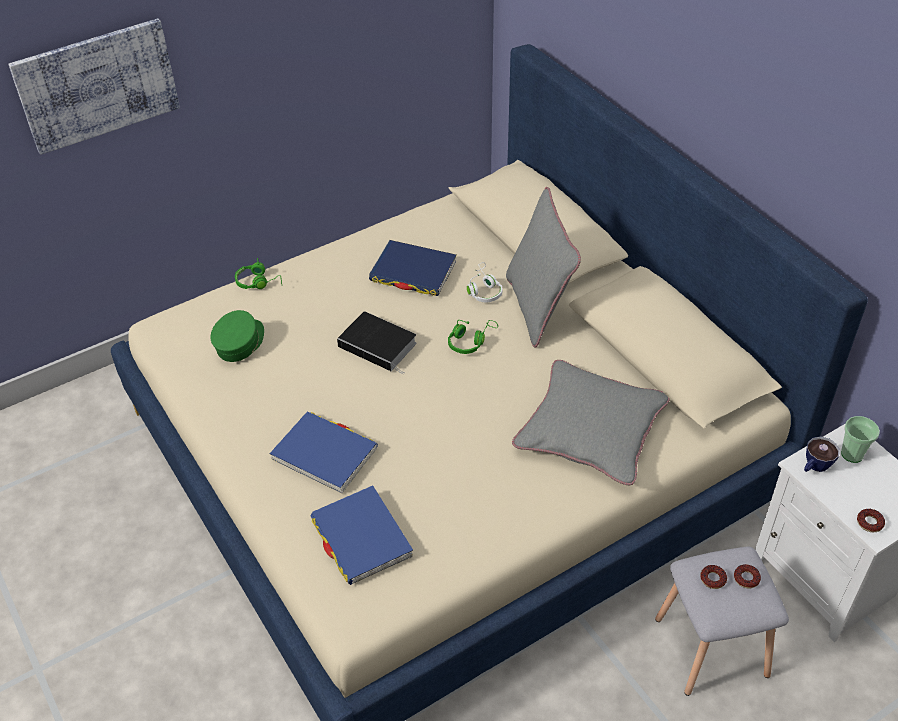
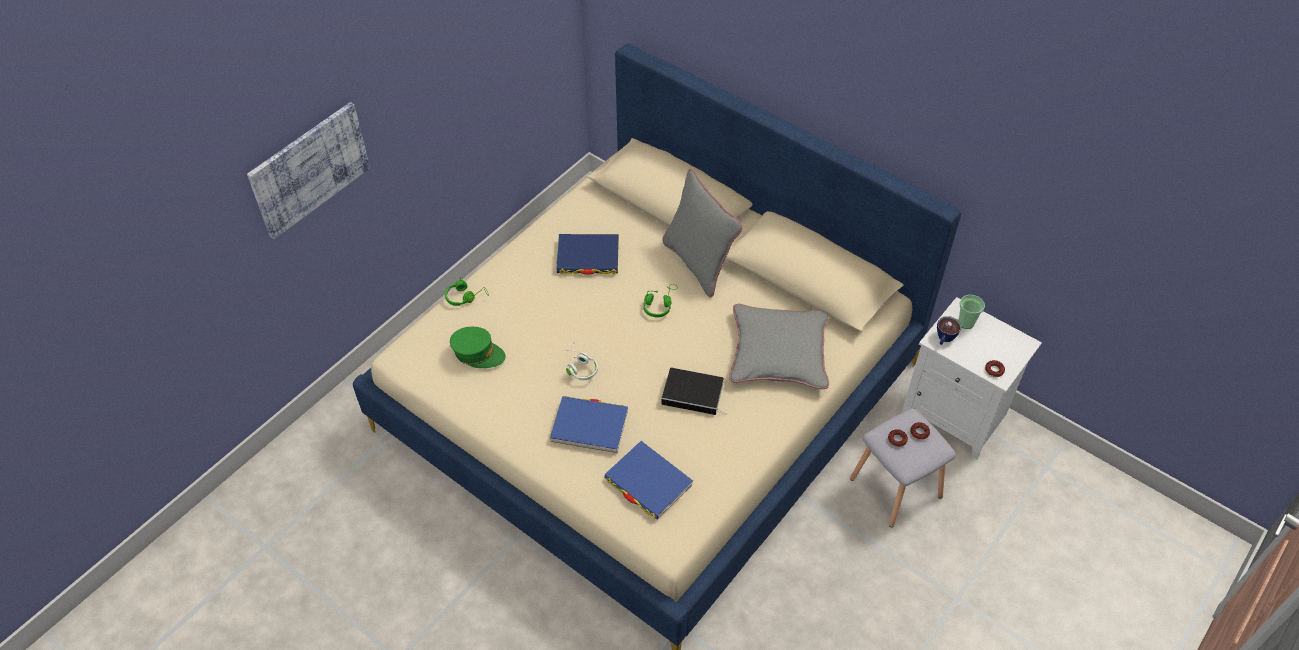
camera: 20 degrees left, 5 degrees up
green cap [210,310,264,362] -> green cap turned 105 degrees clockwise [450,327,506,368]
book [337,311,417,374] -> book moved to [661,368,728,415]
white headphones [467,262,503,302] -> white headphones moved to [566,345,598,380]

